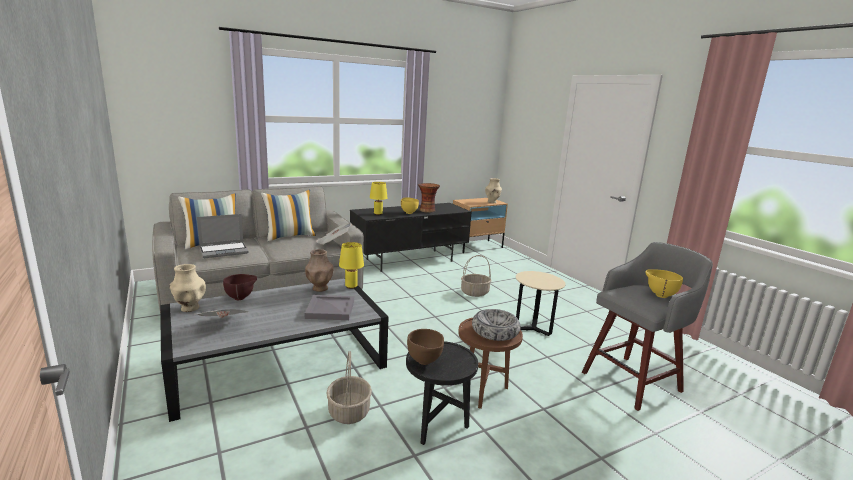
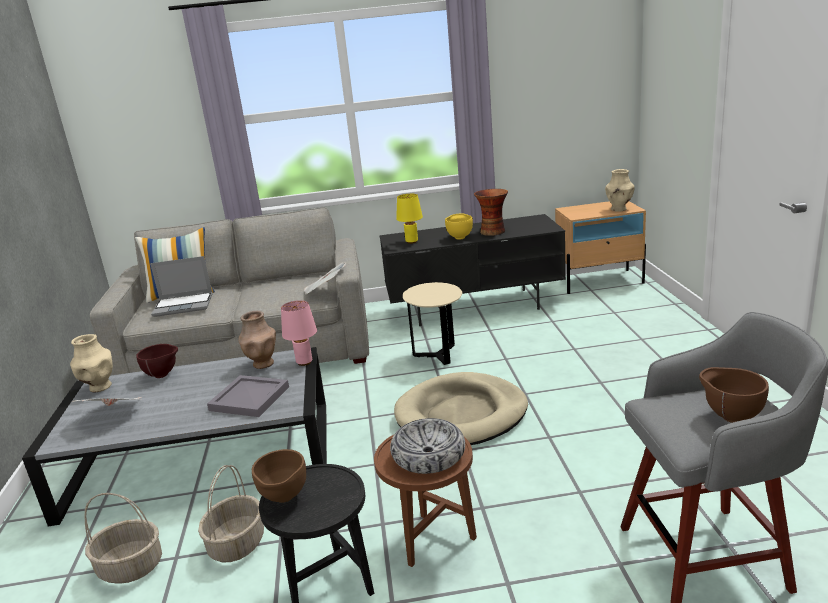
camera: 25 degrees right, 5 degrees up
pillow [261,190,316,242] -> none
yellow table lamp [339,242,364,289] -> pink table lamp [281,300,317,366]
basket [461,255,492,297] -> basket moved to [85,493,162,584]
beige side table [516,271,566,336] -> beige side table moved to [403,282,462,365]
yellow bowl [645,270,683,298] -> brown bowl [699,367,769,423]
none -> beige dog bed [394,372,528,445]

